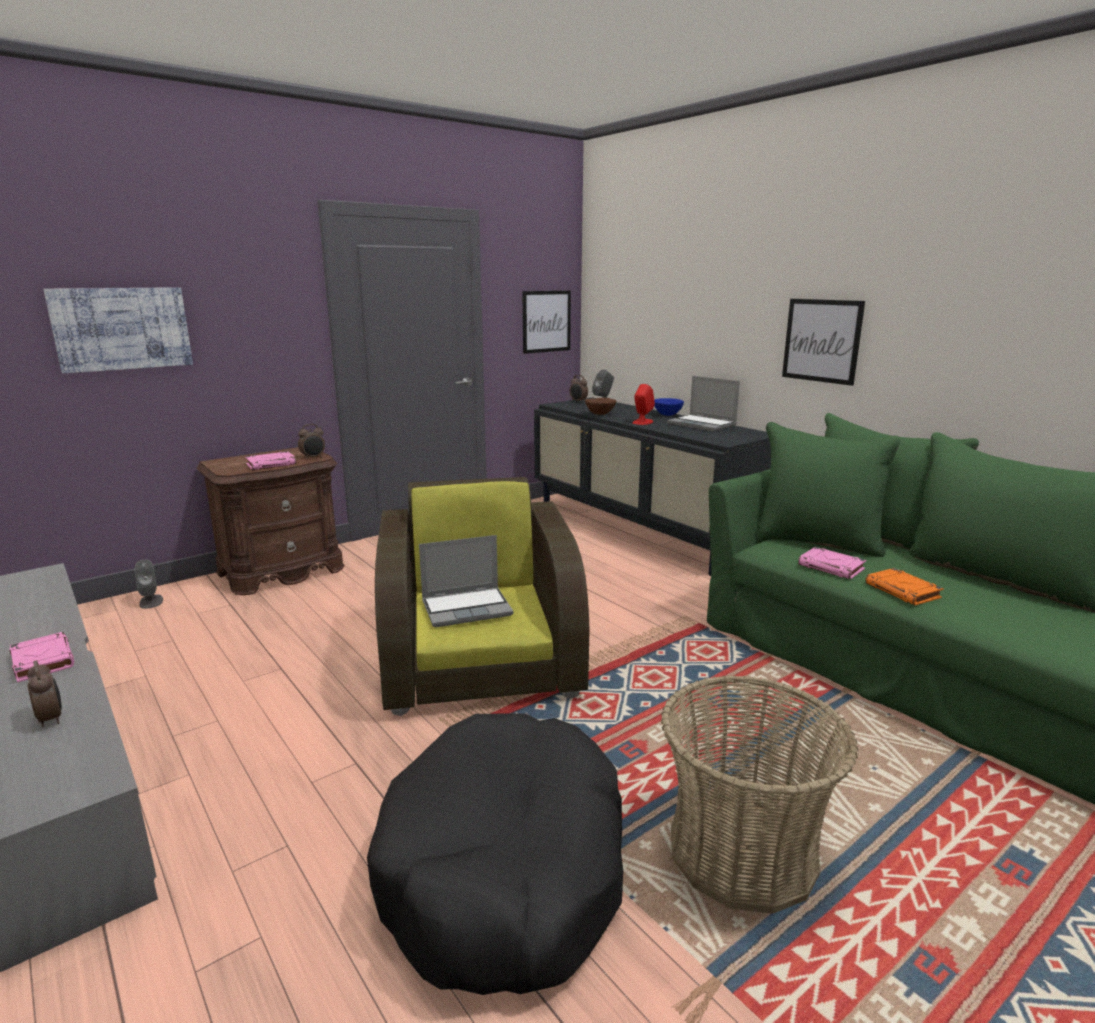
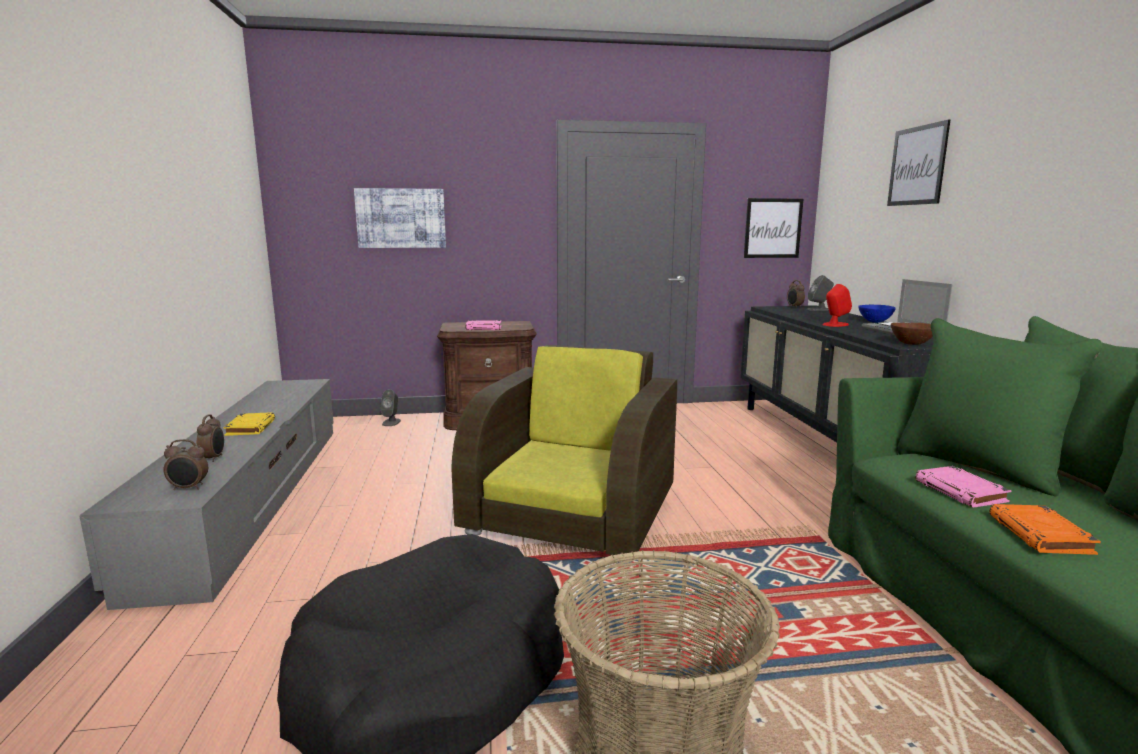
camera: 30 degrees right, 5 degrees down
pink book [9,632,74,683] -> yellow book [224,412,275,436]
alarm clock [298,424,325,460] -> alarm clock moved to [163,439,208,490]
laptop [419,535,513,627] -> none
brown bowl [585,398,617,415] -> brown bowl moved to [891,323,933,345]
picture [782,299,865,386] -> picture moved to [887,120,950,206]

